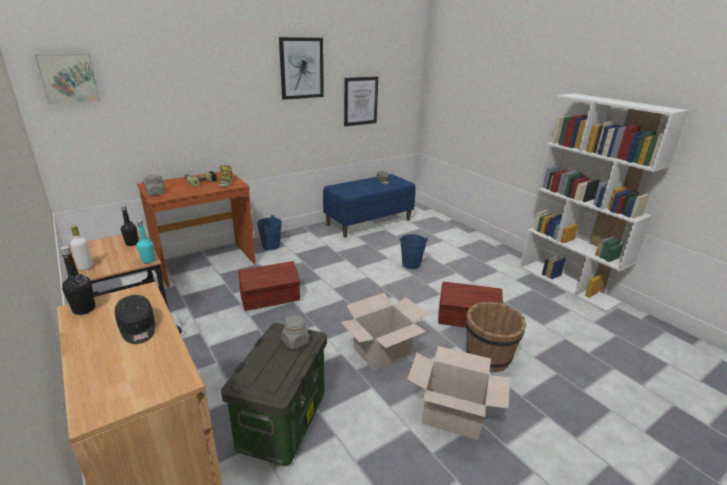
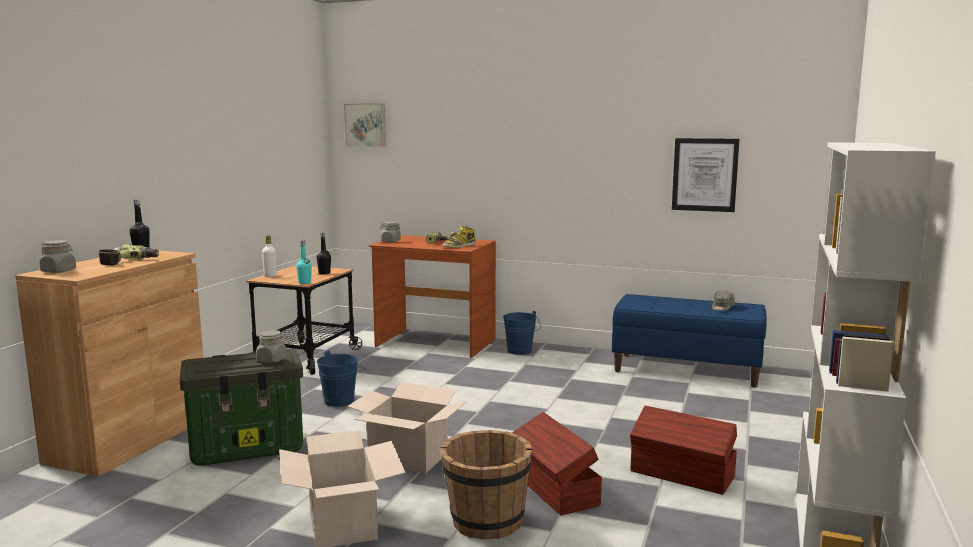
camera: 55 degrees right, 15 degrees down
black cap [115,295,155,344] -> power drill [99,244,159,266]
brown storage box [238,261,300,311] -> brown storage box moved to [630,406,737,495]
picture [279,37,324,100] -> none
blue bucket [399,234,428,269] -> blue bucket moved to [317,350,366,407]
none -> grey jar [40,240,76,273]

